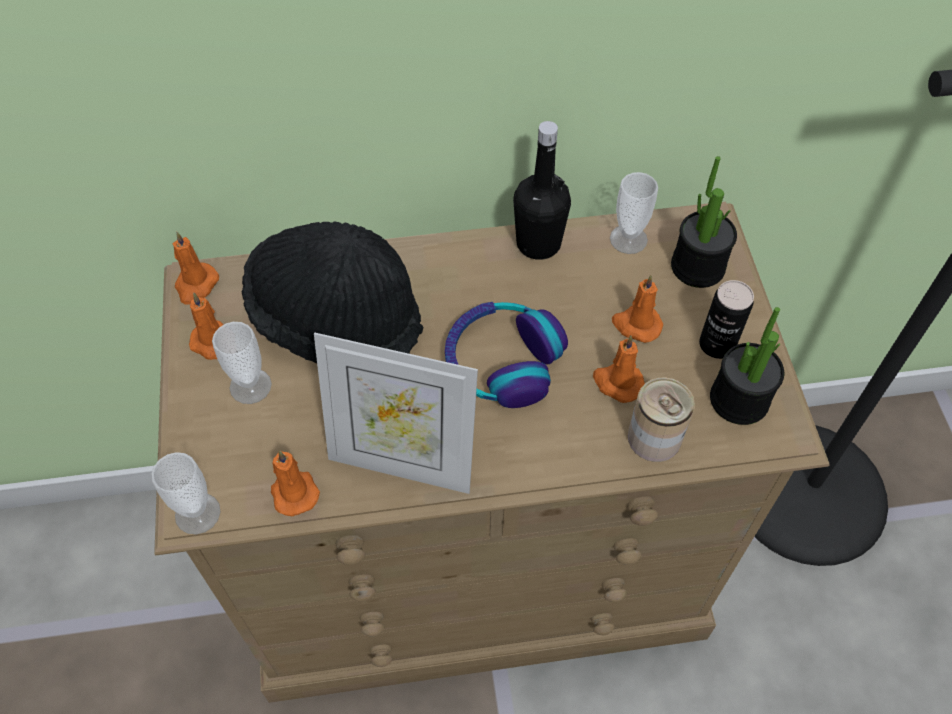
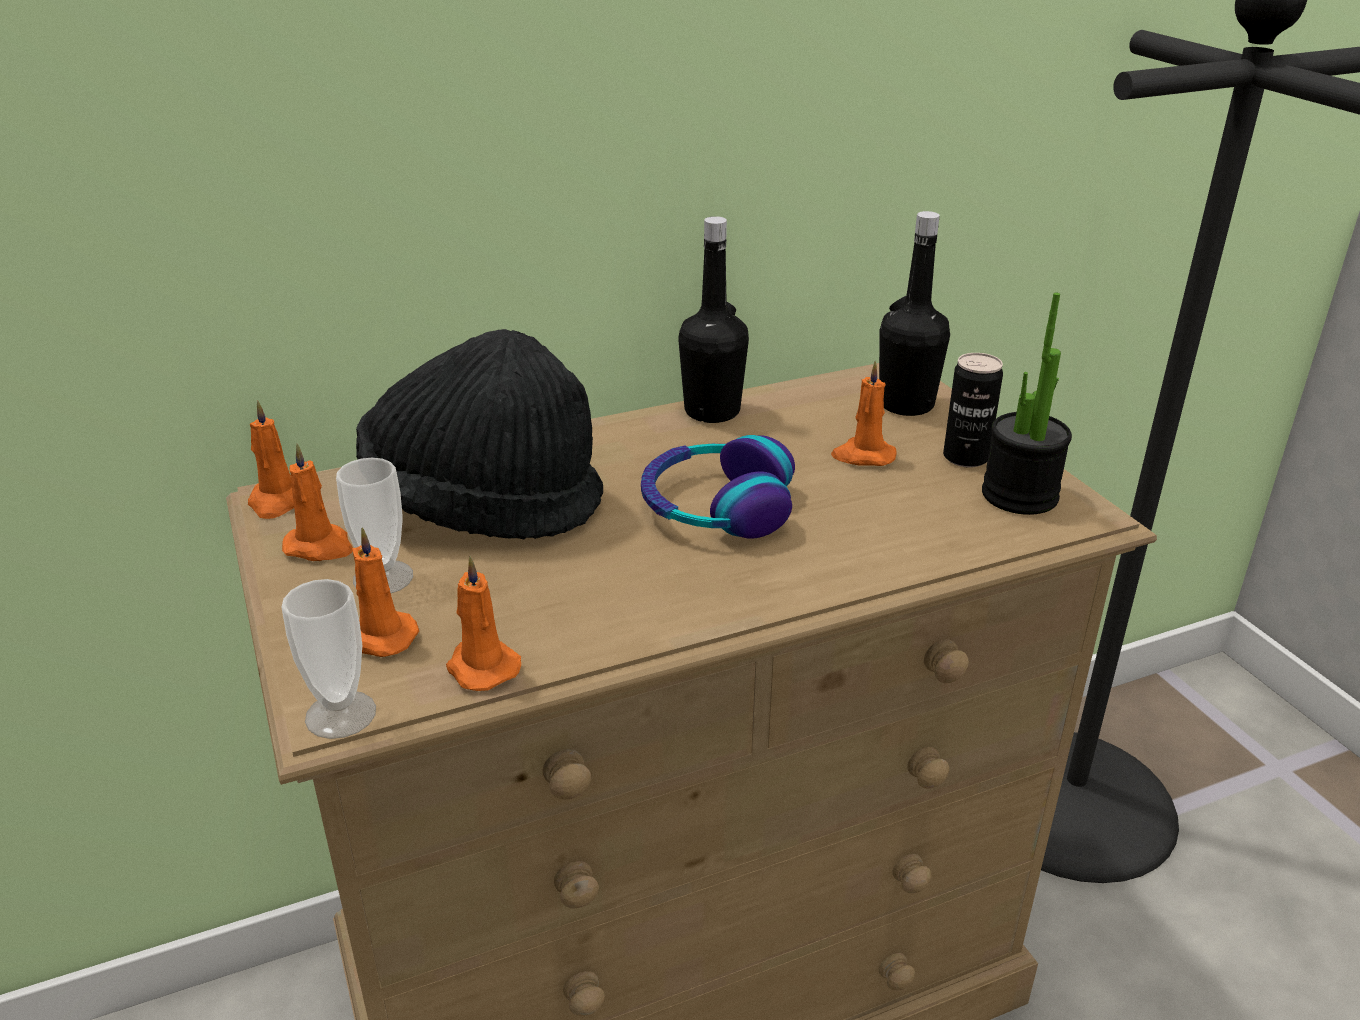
camera: 15 degrees left, 25 degrees down
picture frame [314,332,478,494] -> none
orange candle [593,336,645,403] -> orange candle moved to [352,528,419,657]
cup [610,172,658,254] -> none
can [628,377,695,462] -> none
potted plant [671,156,737,288] -> black bottle [879,211,950,416]

